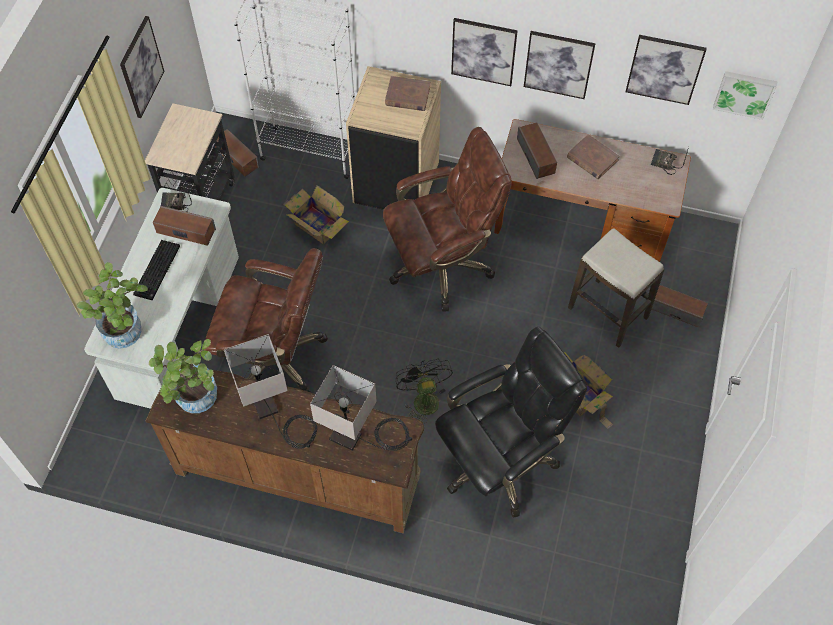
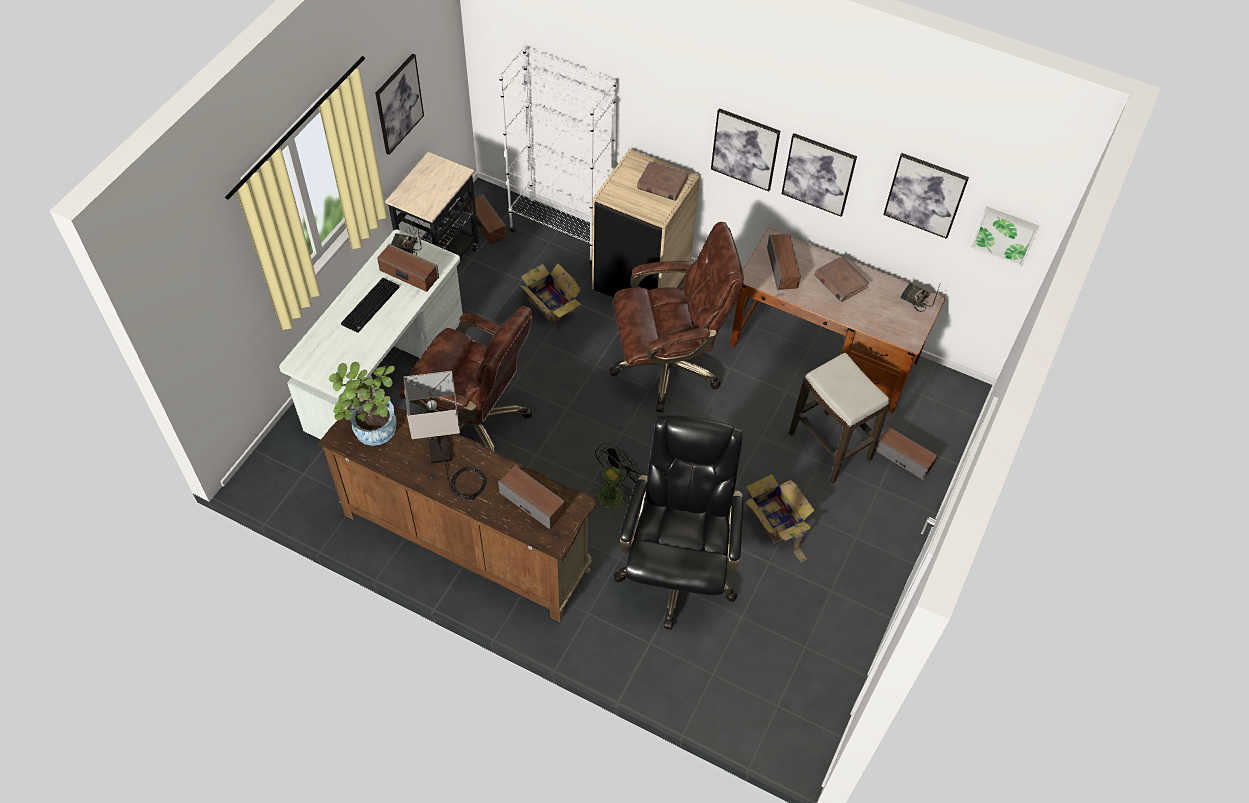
camera: 10 degrees right, 5 degrees down
potted plant [76,262,148,349] -> none
table lamp [310,365,412,451] -> speaker [498,466,565,529]
black fan [396,359,453,423] -> black fan turned 45 degrees clockwise [590,443,644,510]
black office chair [435,327,587,517] -> black office chair turned 60 degrees counterclockwise [614,415,743,630]

